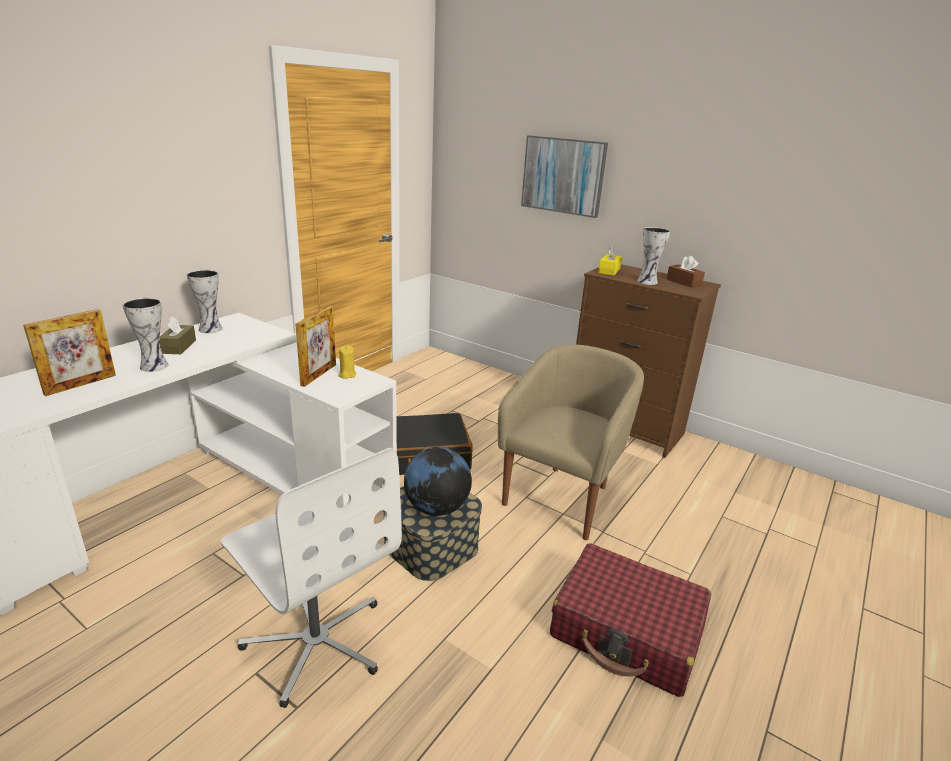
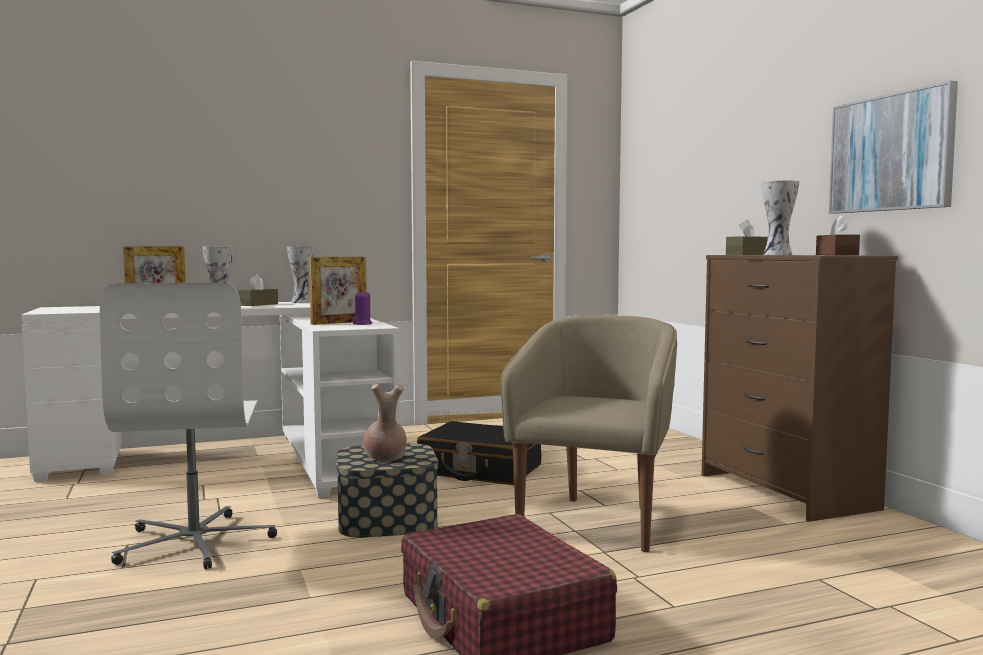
camera: 35 degrees right, 20 degrees down
yellow candle [338,345,356,379] -> purple candle [353,292,372,325]
globe [404,447,472,516] -> brown vase [364,384,407,461]
beige armchair [498,345,644,540] -> beige armchair turned 45 degrees counterclockwise [501,315,677,552]
picture [521,135,608,218] -> picture moved to [829,80,958,214]
yellow tissue box [598,245,622,276] -> brown tissue box [726,219,768,255]

